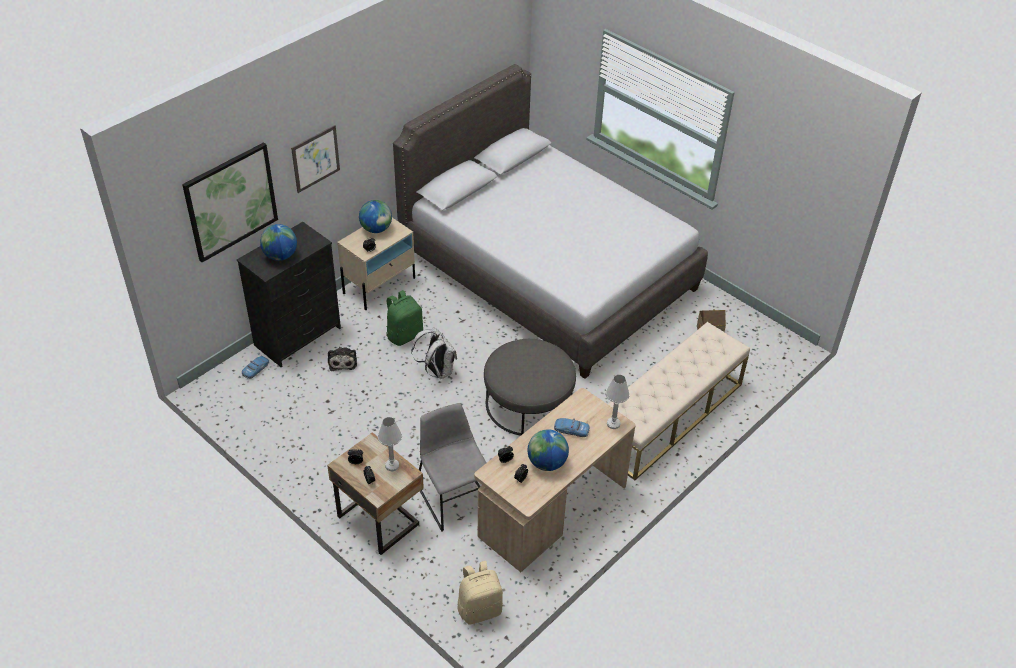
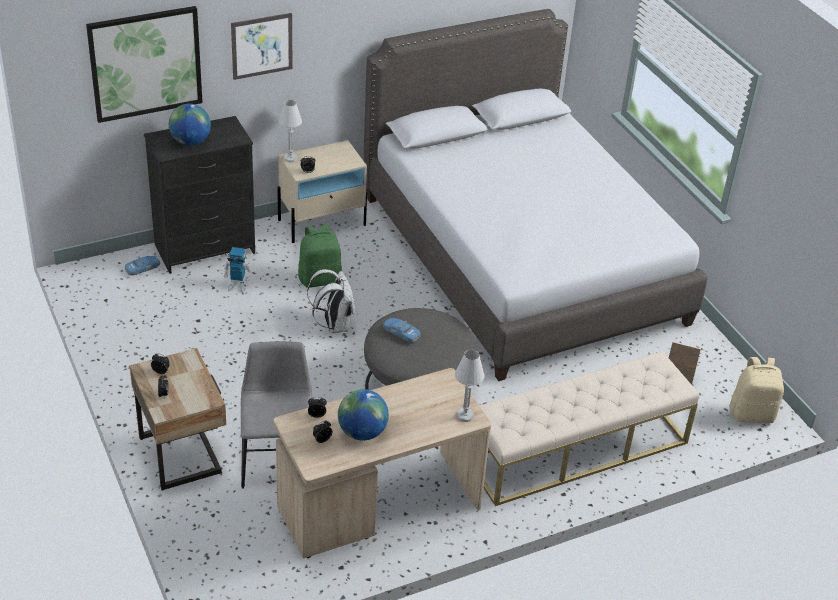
camera: 20 degrees right, 5 degrees down
plush toy [328,347,357,371] -> toy robot [224,247,251,293]
globe [359,200,392,233] -> none
white table lamp [378,417,402,471] -> white table lamp moved to [279,100,302,162]
beige backpack [458,561,503,624] -> beige backpack moved to [729,357,784,423]
toy car [554,418,590,437] -> toy car moved to [383,318,420,343]

